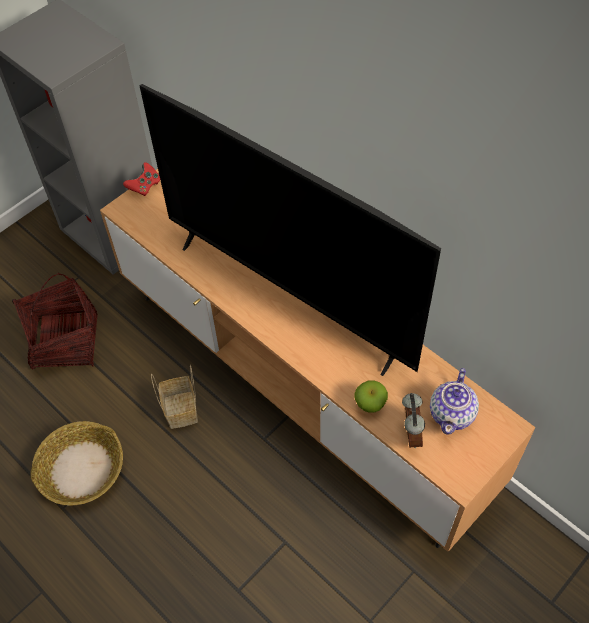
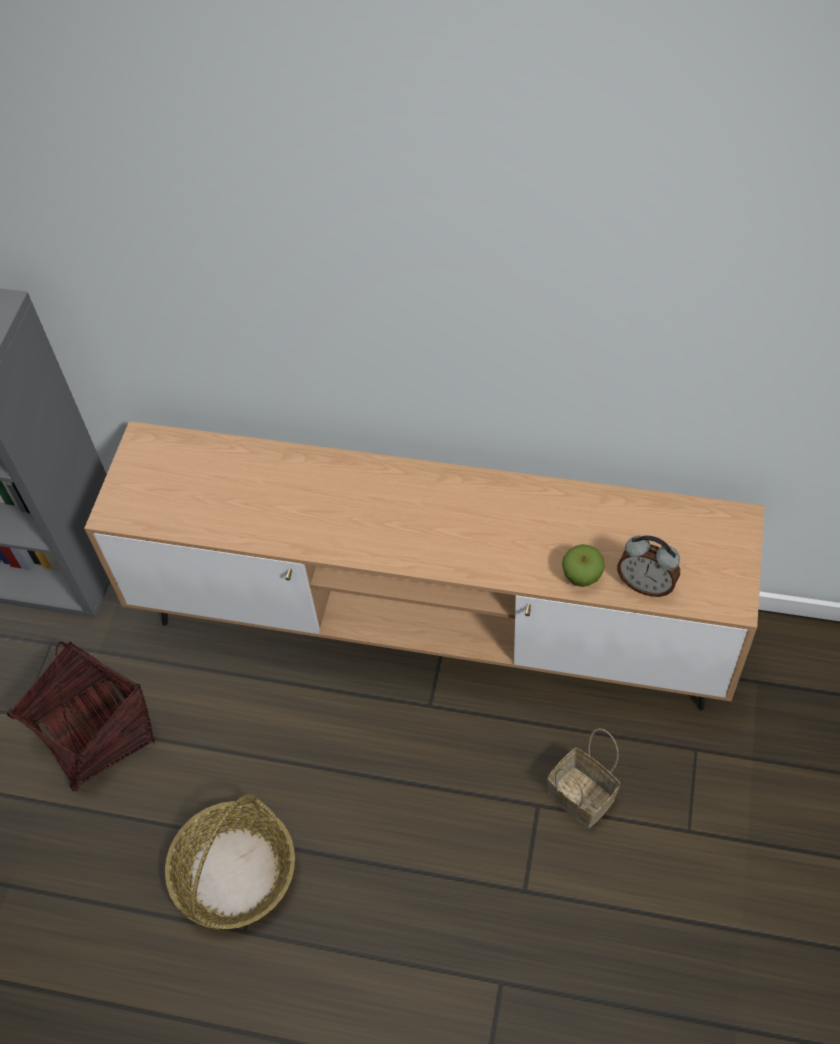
camera: 30 degrees left, 0 degrees up
red game controller [123,162,160,196] -> none
television [139,84,441,376] -> none
basket [151,365,198,429] -> basket moved to [547,728,620,828]
alarm clock [402,393,425,448] -> alarm clock turned 150 degrees clockwise [617,535,680,597]
teapot [430,368,479,434] -> none

